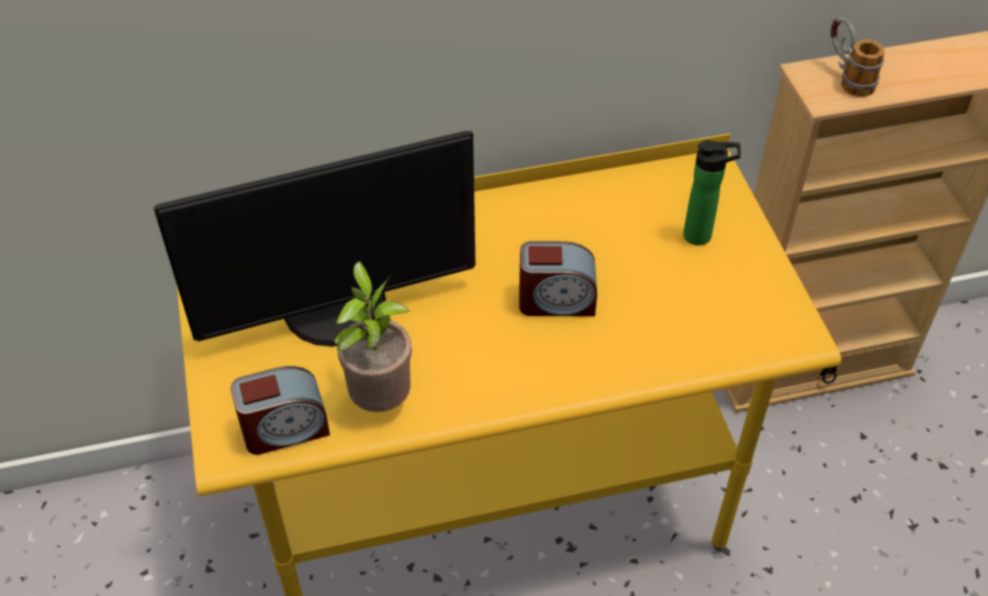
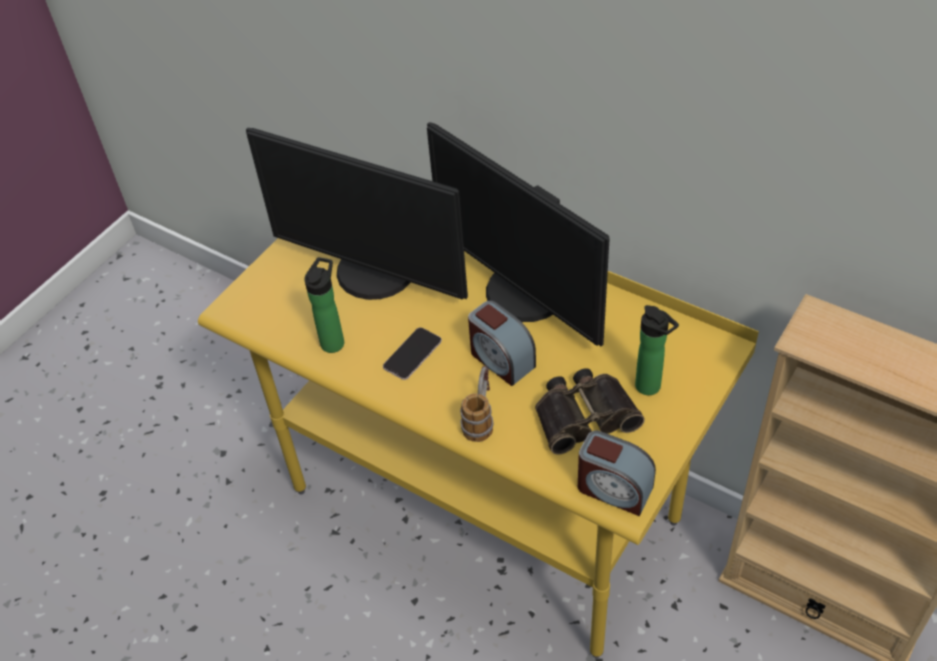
camera: 50 degrees right, 0 degrees up
alarm clock [231,366,330,455] -> alarm clock moved to [578,431,656,516]
potted plant [334,261,412,412] -> bottle [304,257,344,353]
mug [830,17,885,97] -> mug moved to [460,366,493,442]
none -> phone [383,327,442,380]
none -> monitor [427,122,609,346]
none -> binoculars [535,368,645,455]

